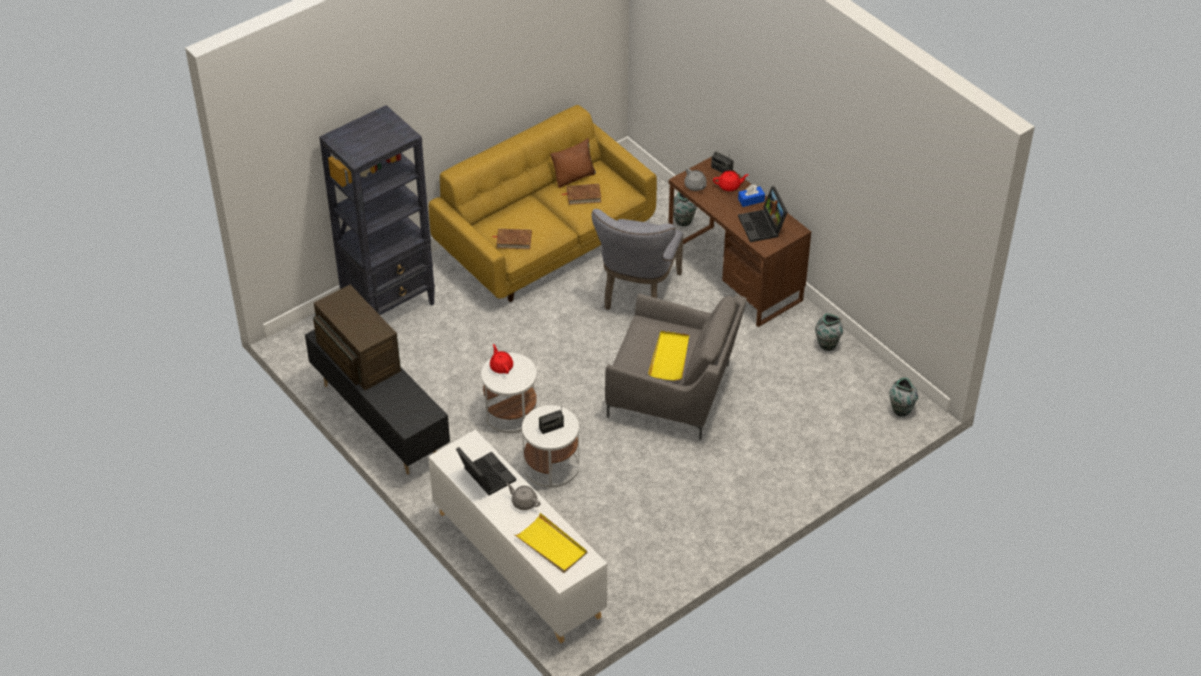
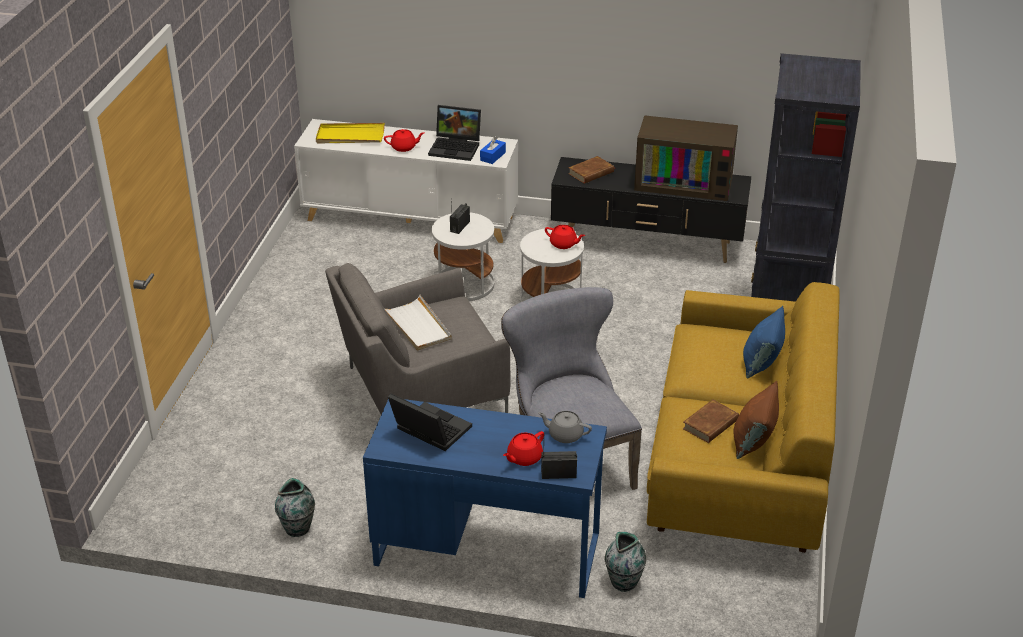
camera: 140 degrees right, 10 degrees down
brown book [493,229,532,249] -> brown book moved to [568,156,615,184]
grey teapot [506,483,540,510] -> red teapot [384,129,424,152]
yellow tray [648,331,689,381] -> white tray [384,295,452,351]
brown desk [668,157,811,327] -> blue desk [363,399,607,598]
blue tissue box [738,185,765,207] -> blue tissue box moved to [480,136,506,164]
vase [889,378,918,417] -> none
none -> blue pillow [743,306,785,379]

